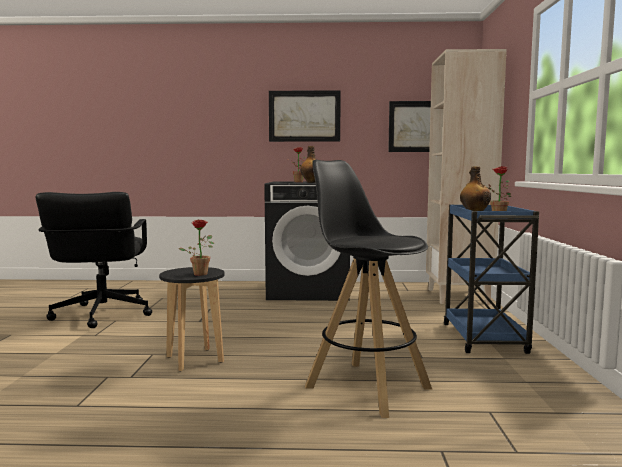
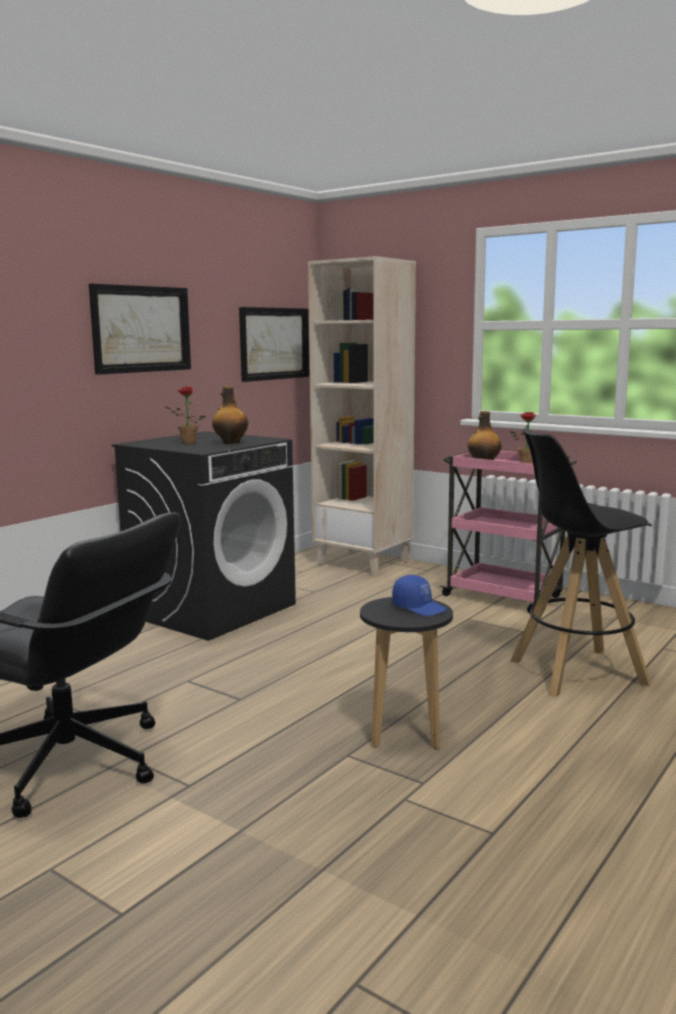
camera: 55 degrees left, 5 degrees up
potted plant [178,220,214,276] -> blue cap [392,575,447,616]
blue cart [444,205,539,354] -> pink cart [439,451,577,613]

